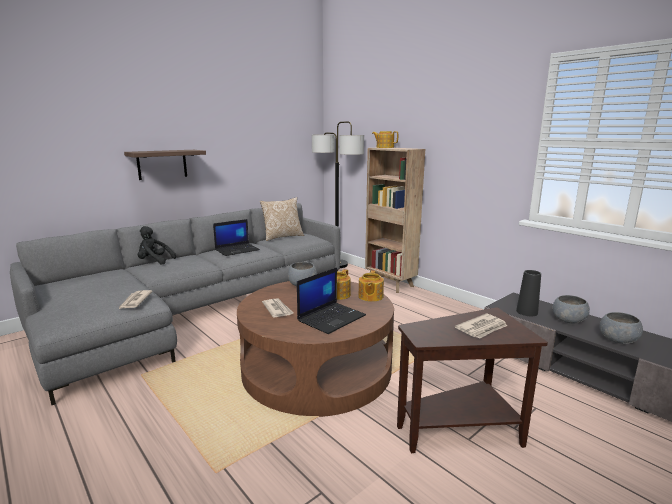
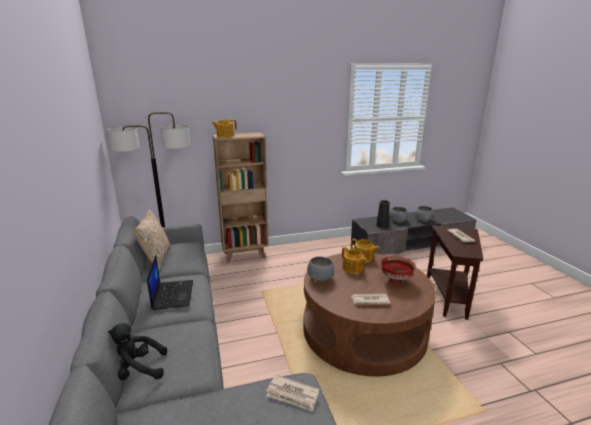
camera: 65 degrees left, 5 degrees up
shelf [124,150,206,180] -> none
black plush toy [138,226,176,265] -> black plush toy turned 45 degrees clockwise [108,323,167,380]
laptop [297,268,366,334] -> red bowl [381,257,416,285]

